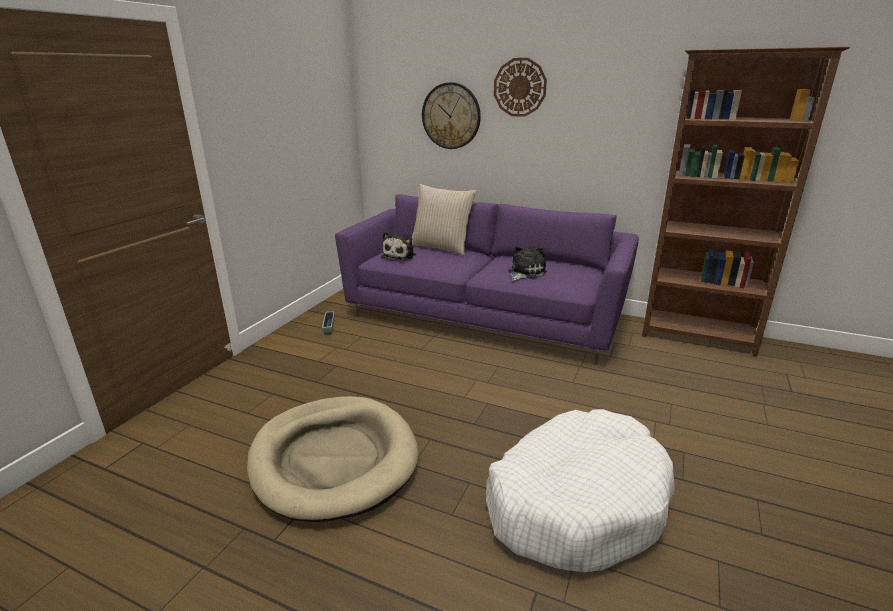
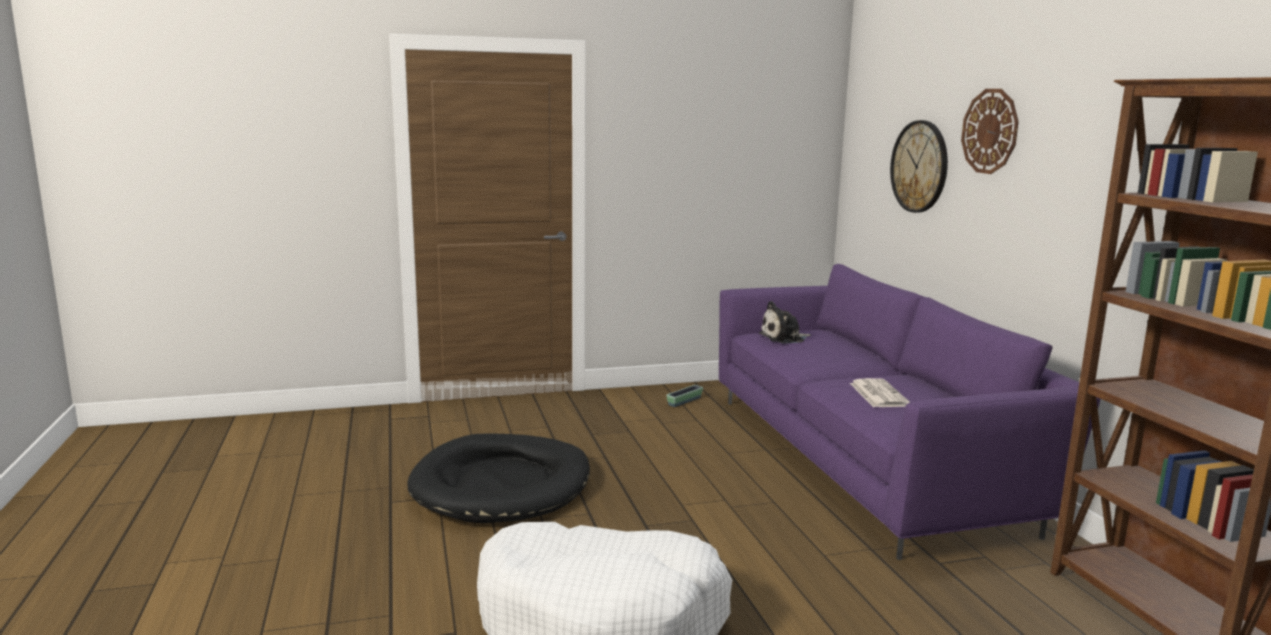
camera: 50 degrees right, 10 degrees down
beige dog bed [247,396,419,522] -> black dog bed [407,433,590,523]
beige pillow [411,184,477,256] -> none
plush toy [508,245,547,281] -> newspaper [850,378,910,407]

